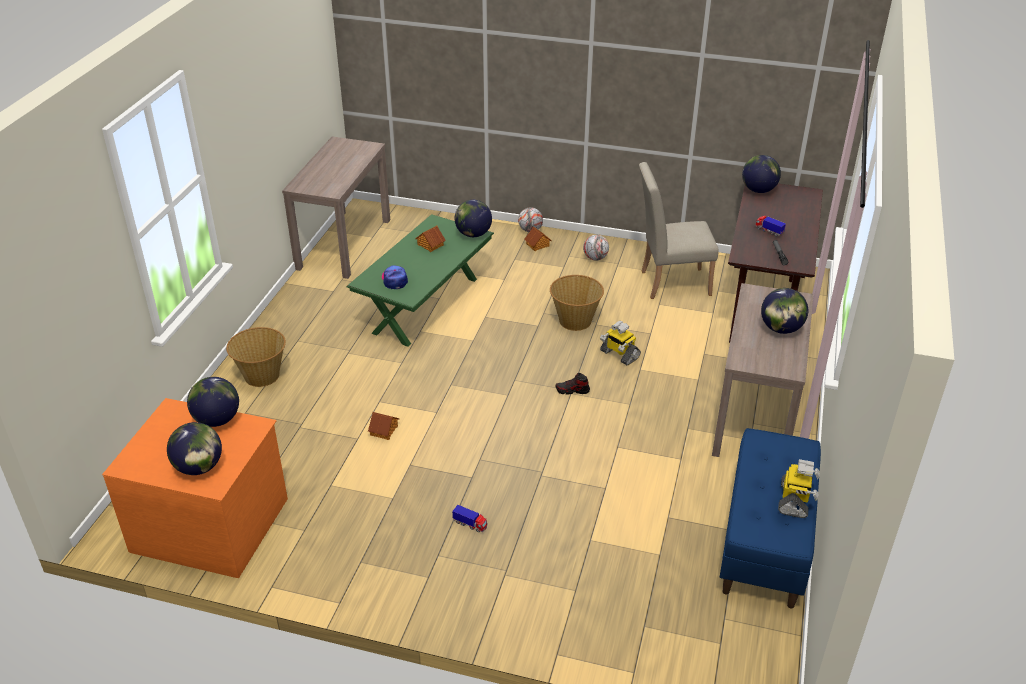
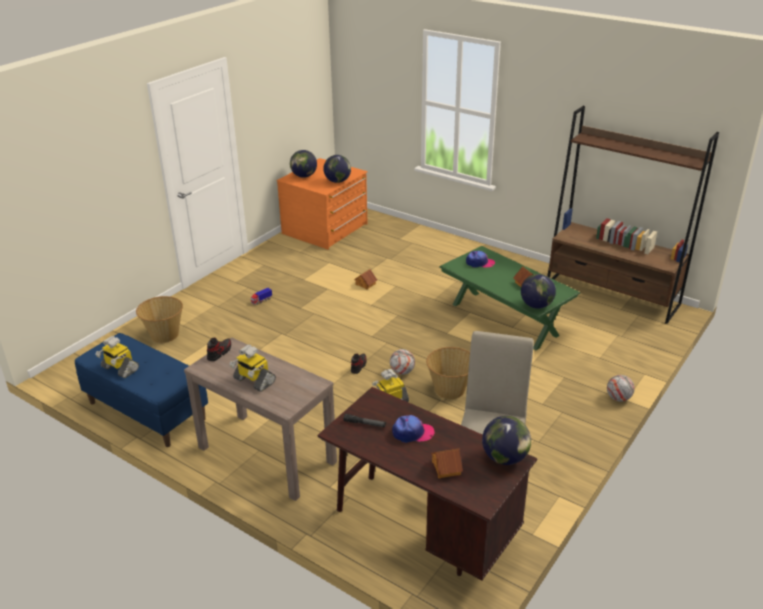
camera: 110 degrees right, 5 degrees down
basket [226,327,286,387] -> basket moved to [136,296,183,343]
brown console table [282,137,390,279] -> brown bookcase [547,106,719,324]
toy house [524,227,552,251] -> toy house moved to [431,448,463,478]
football [583,235,609,261] -> football moved to [390,349,415,375]
toy truck [755,216,786,237] -> cap [392,415,435,443]
globe [761,288,808,334] -> toy robot [229,345,276,392]
none -> shoe [207,337,231,361]

